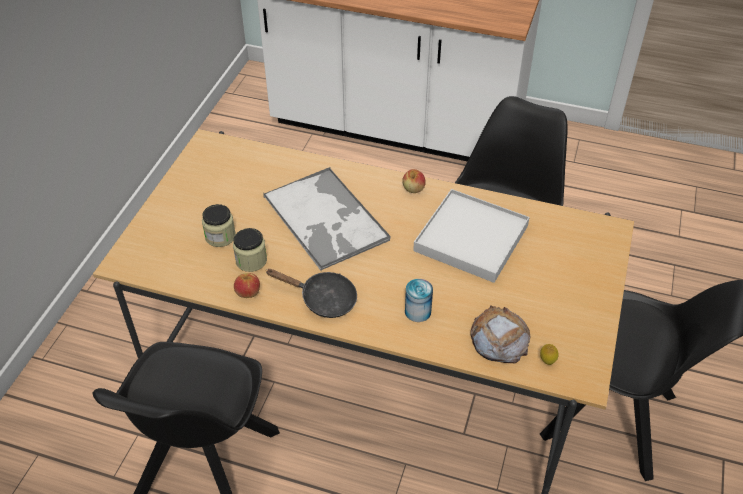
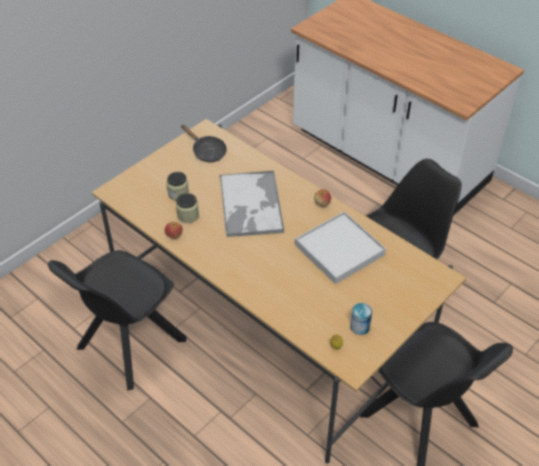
camera: 25 degrees right, 0 degrees up
black frying pan [265,269,357,318] -> black frying pan moved to [181,125,227,162]
can [405,279,433,322] -> can moved to [350,303,372,335]
bread [470,306,531,363] -> none

